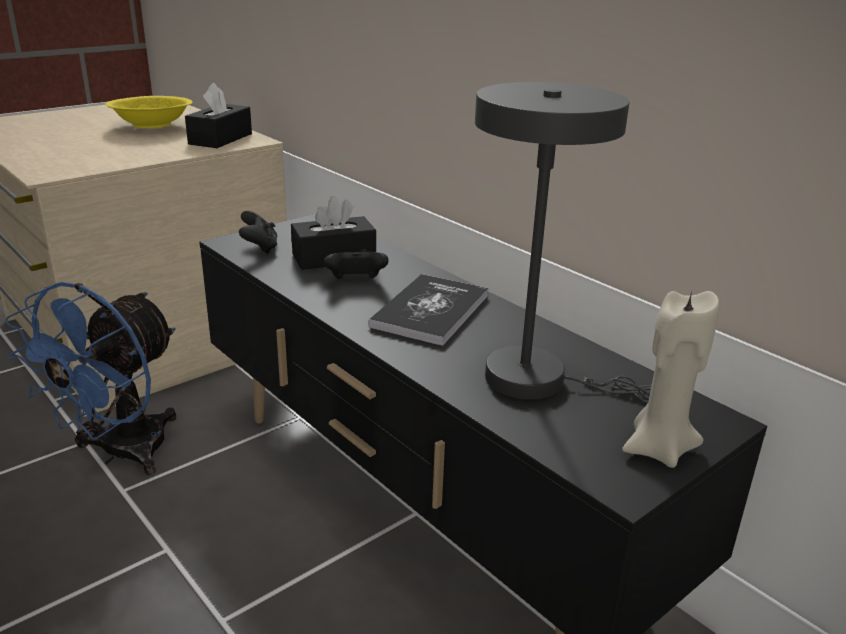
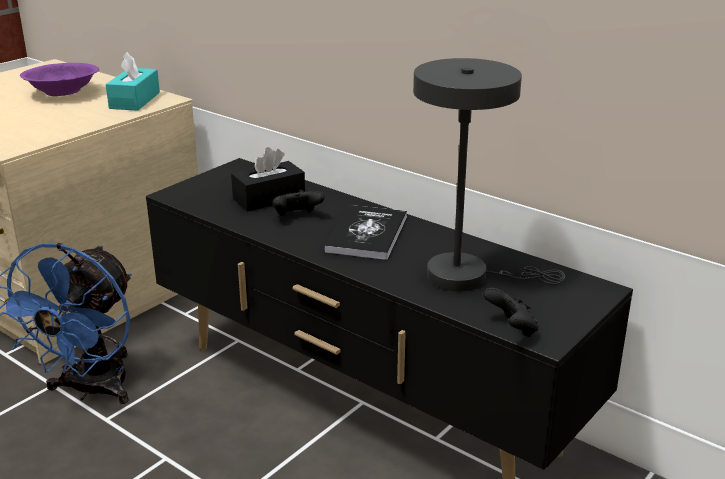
camera: 10 degrees left, 0 degrees up
yellow bowl [106,96,193,128] -> purple bowl [20,63,99,96]
black tissue box [185,83,252,148] -> turquoise tissue box [106,52,160,111]
black game controller [239,211,277,254] -> black game controller moved to [483,288,539,337]
beige candle [622,291,720,468] -> none

